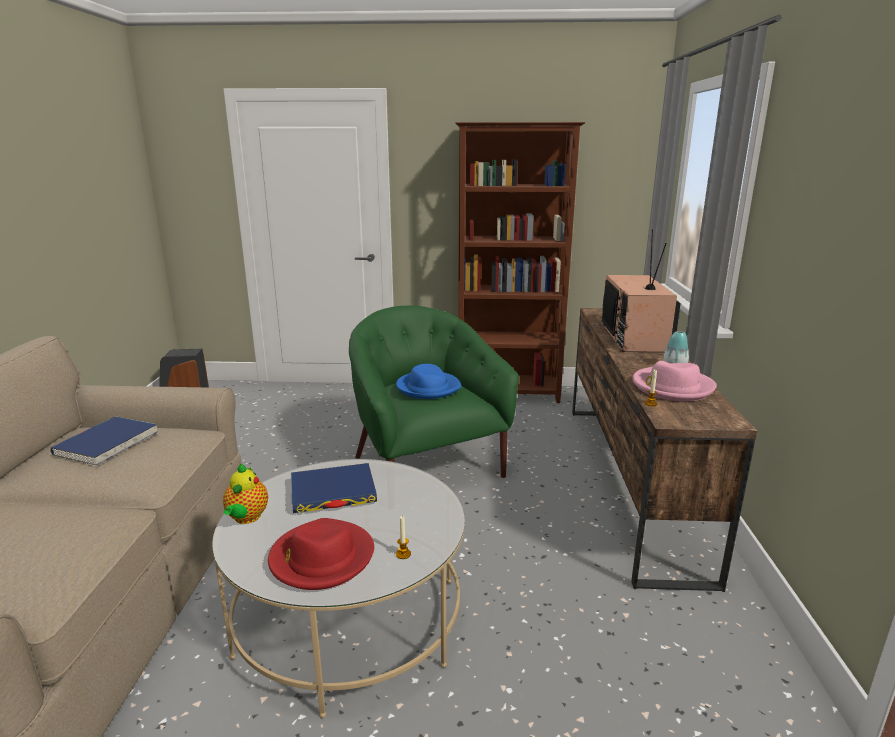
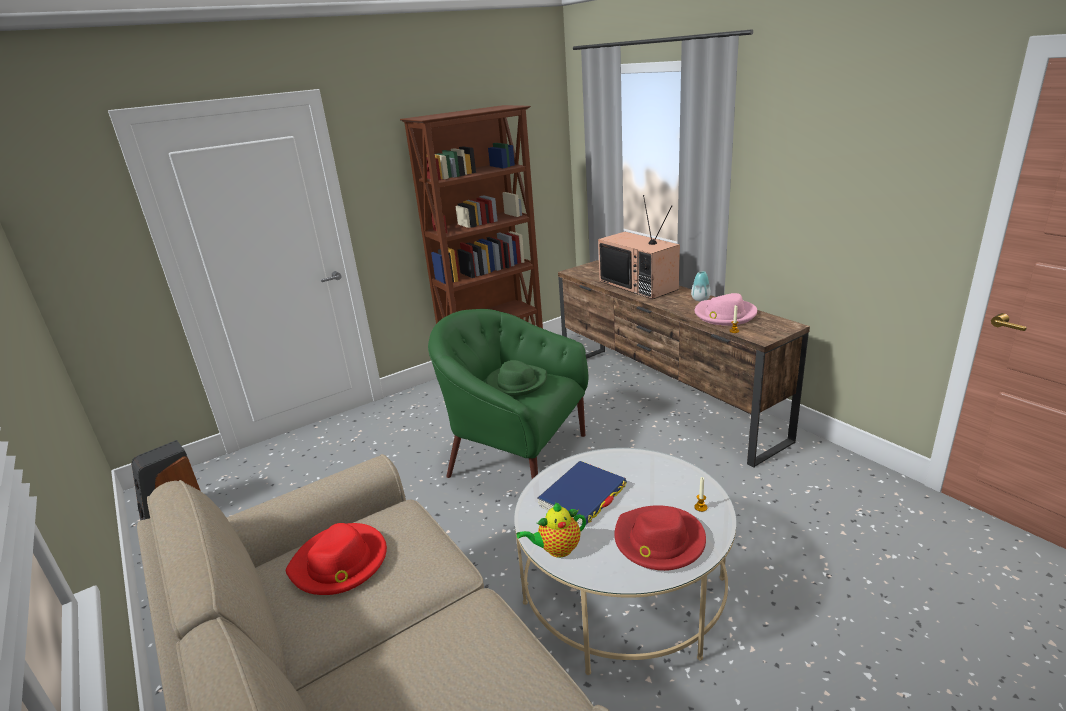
camera: 35 degrees left, 5 degrees up
blue book [50,416,158,467] -> red hat [286,523,387,595]
teapot [223,464,268,524] -> teapot turned 105 degrees clockwise [517,502,586,558]
blue hat [396,364,461,399] -> green hat [486,360,547,396]

